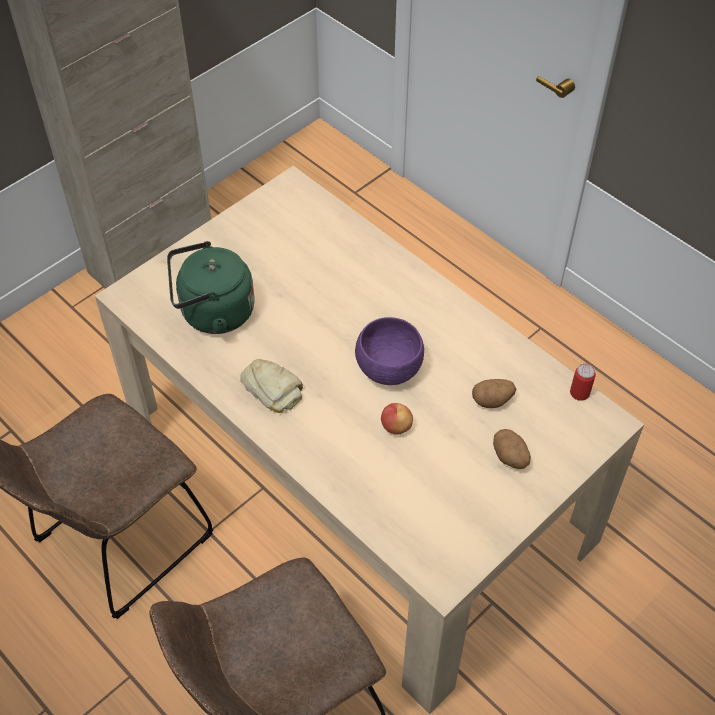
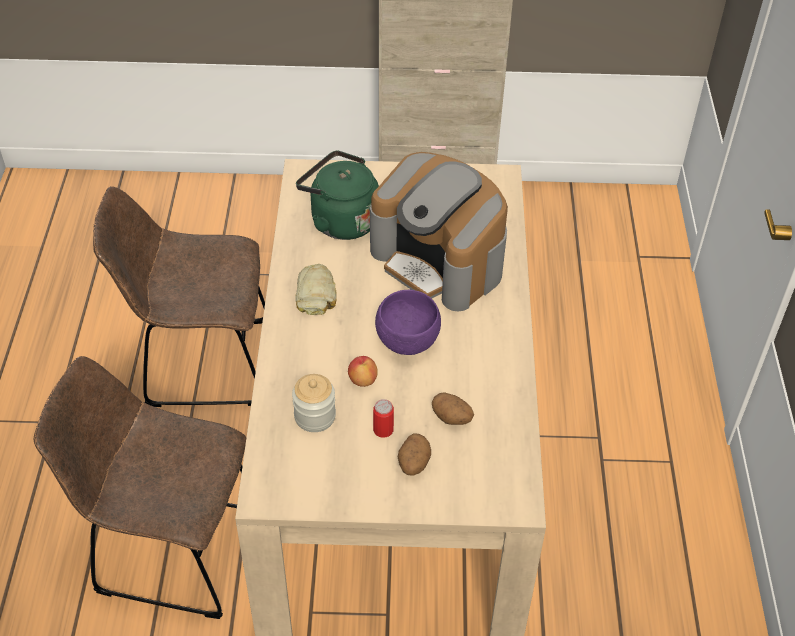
camera: 45 degrees right, 5 degrees down
can [570,363,596,401] -> can moved to [373,399,394,438]
none -> jar [292,374,336,432]
none -> coffee machine [370,152,508,312]

